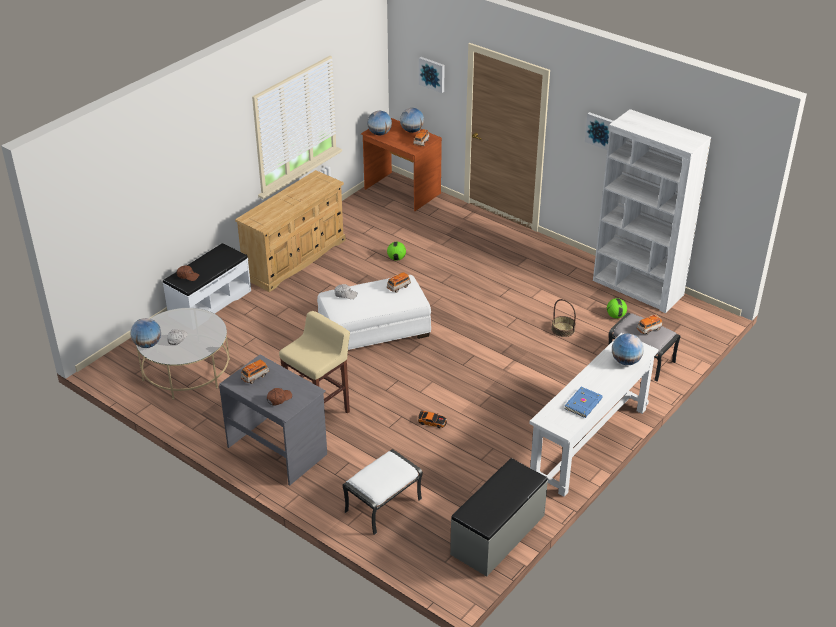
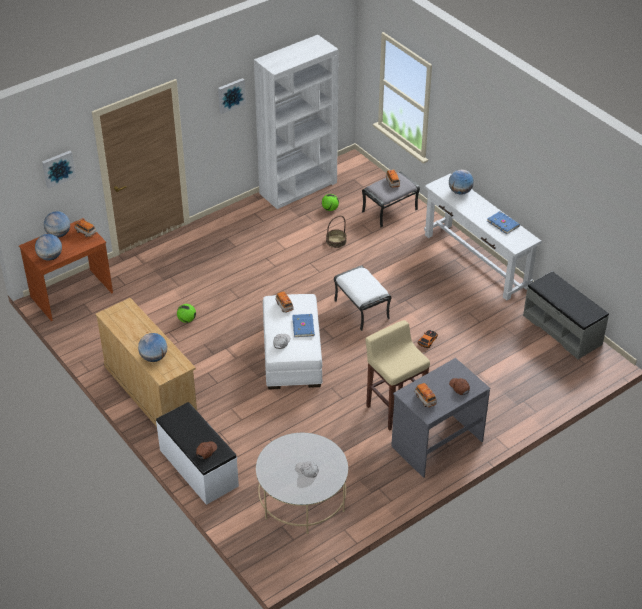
camera: 75 degrees left, 5 degrees up
globe [130,318,161,348] -> globe moved to [138,333,167,362]
white ottoman [342,449,423,535] -> white ottoman moved to [334,265,391,331]
none -> blue book [292,314,315,337]

